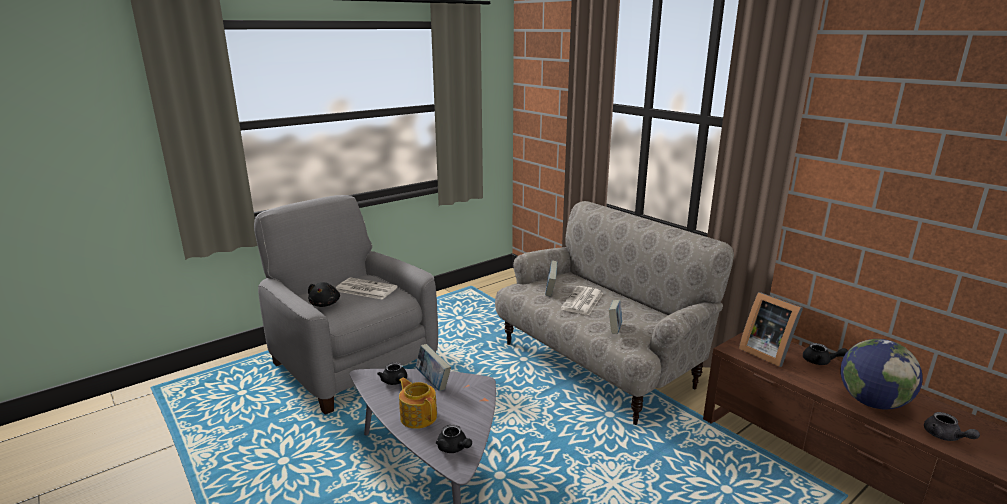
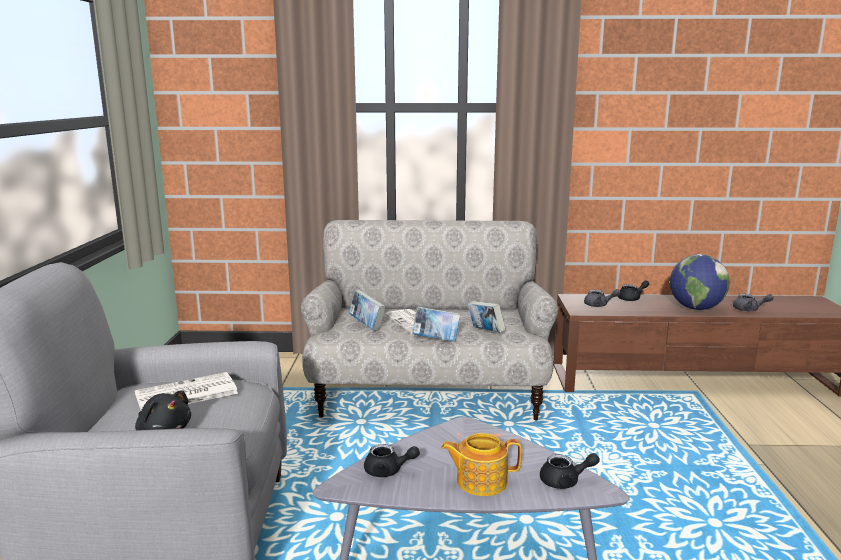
camera: 50 degrees left, 5 degrees down
book [416,344,451,391] -> book moved to [412,306,460,341]
picture frame [739,292,803,367] -> grey teapot [584,289,621,307]

